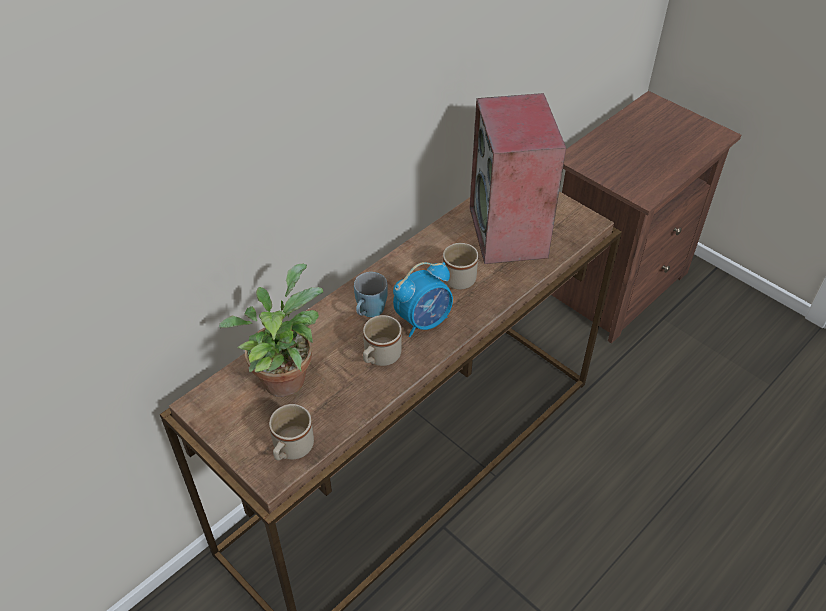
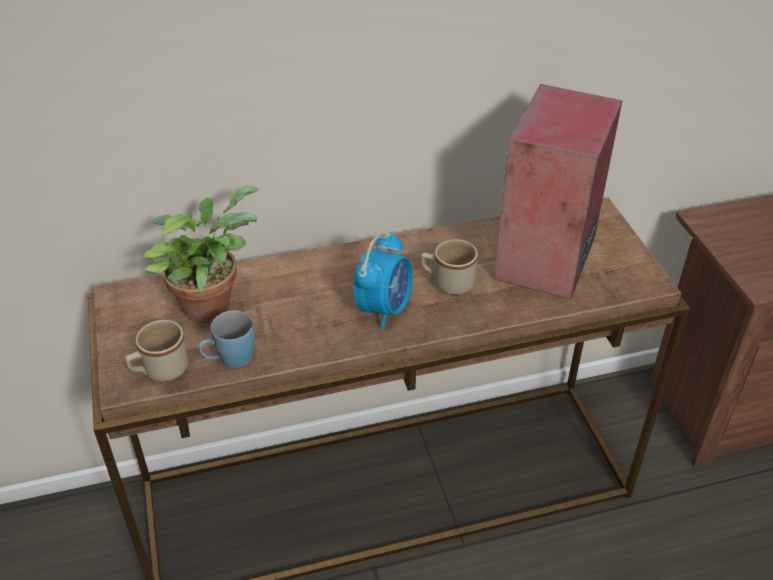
camera: 30 degrees right, 5 degrees down
blue mug [354,272,388,317] -> blue mug moved to [198,310,255,368]
beige mug [363,315,402,366] -> none
alarm clock [393,262,453,337] -> alarm clock turned 60 degrees counterclockwise [354,232,413,330]

